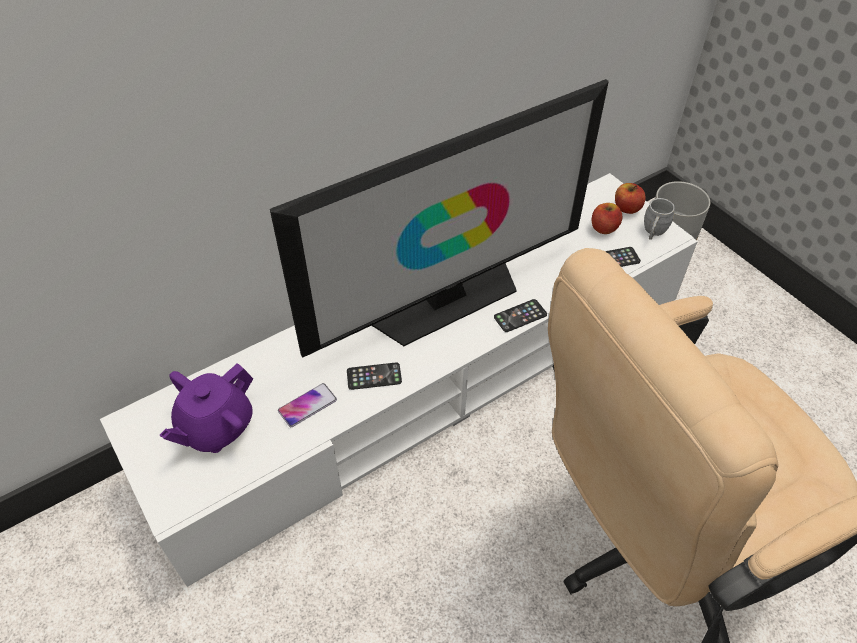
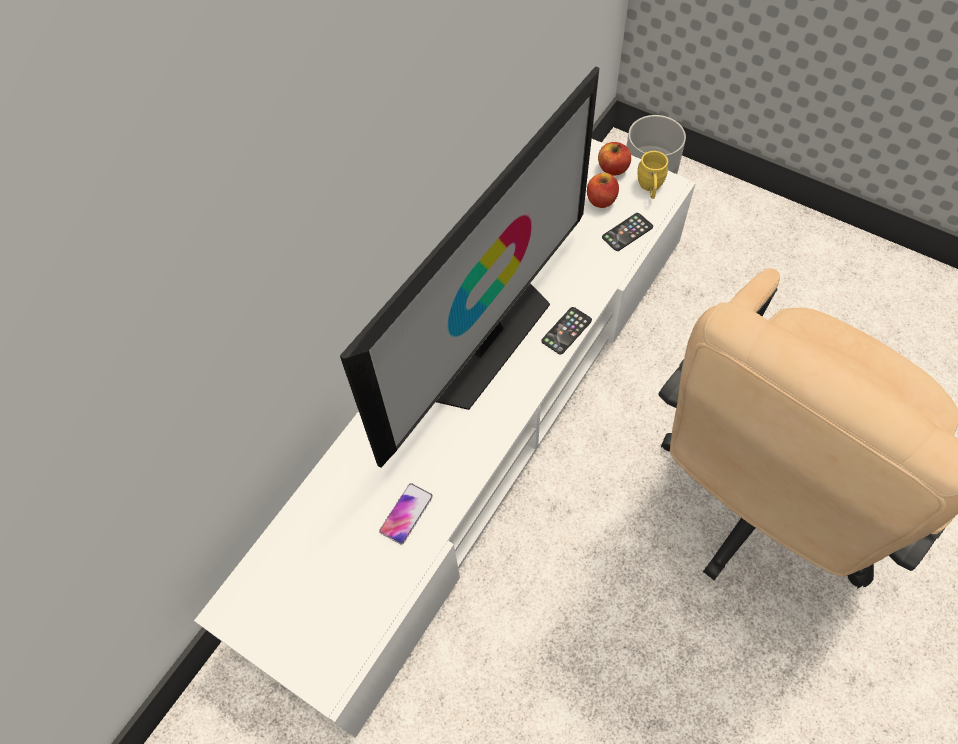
camera: 20 degrees left, 10 degrees up
purple teapot [160,363,253,453] -> none
phone [347,362,402,390] -> none
grey mug [644,198,675,240] -> yellow mug [638,151,668,199]

